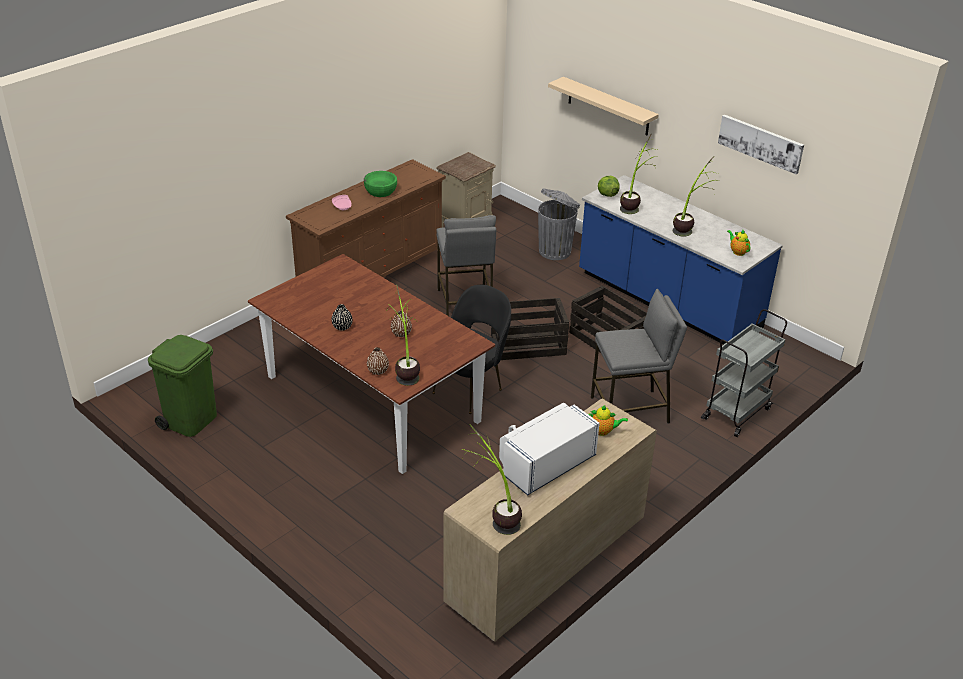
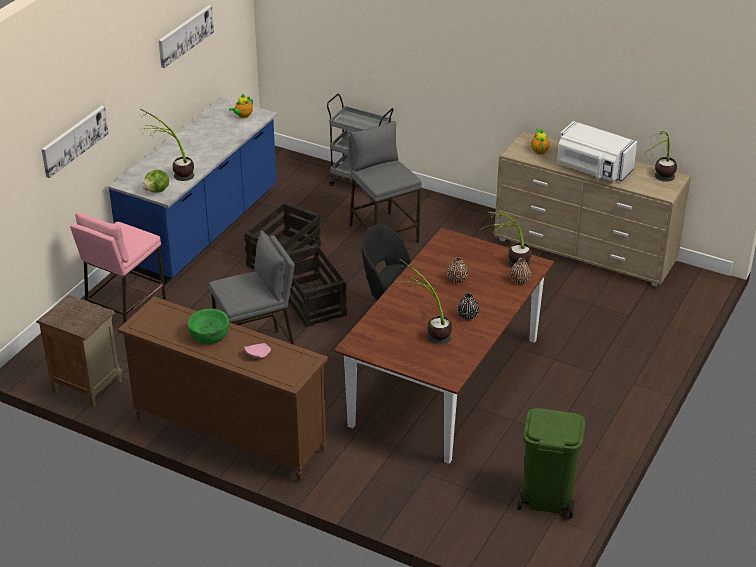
camera: 105 degrees left, 0 degrees up
grey trash can [538,188,580,260] -> pink stool [70,212,166,323]
beige shelf [548,77,659,135] -> picture [41,106,109,178]
potted plant [672,156,719,236] -> potted plant moved to [396,259,452,345]

